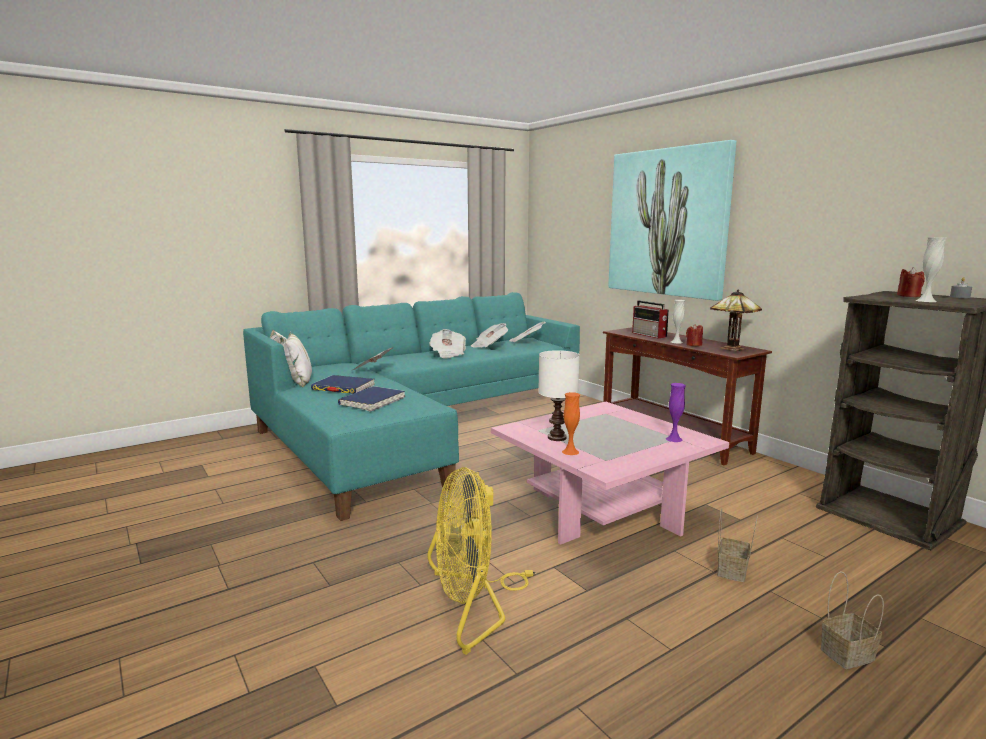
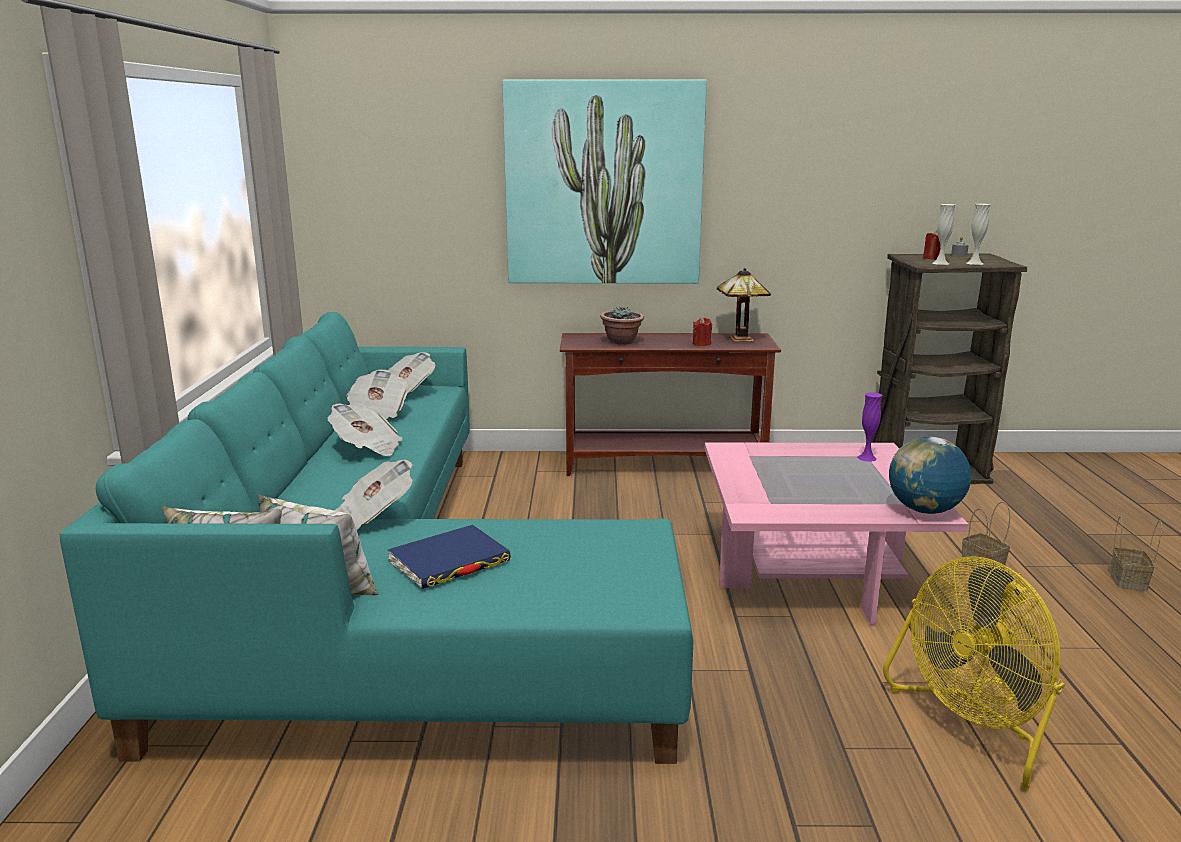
camera: 55 degrees left, 5 degrees up
blue book [338,386,405,412] -> none
yellow fan [428,467,536,655] -> yellow fan turned 45 degrees clockwise [883,557,1065,791]
white table lamp [538,350,580,441] -> none
orange vase [562,392,580,455] -> none
radio [632,301,669,338] -> potted plant [600,307,644,345]
white vase [671,300,685,343] -> white vase moved to [932,204,956,265]
none -> globe [889,436,971,514]

